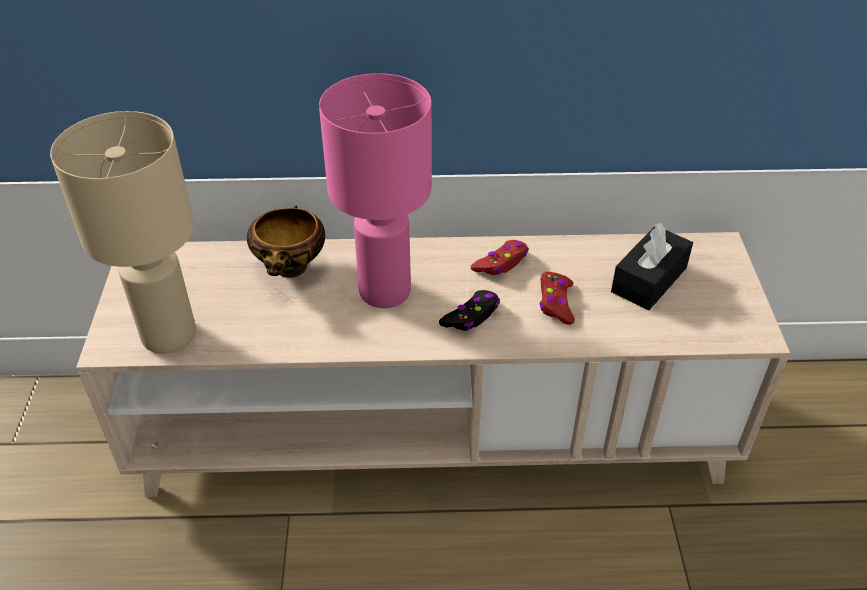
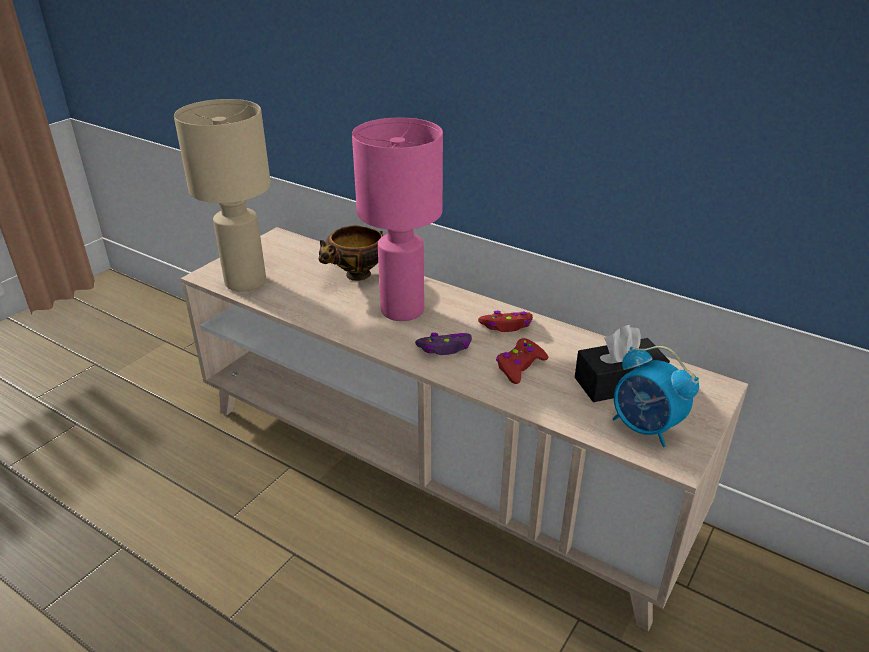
camera: 35 degrees right, 10 degrees down
black game controller [439,290,500,331] -> purple game controller [415,333,472,355]
none -> alarm clock [613,346,699,447]

